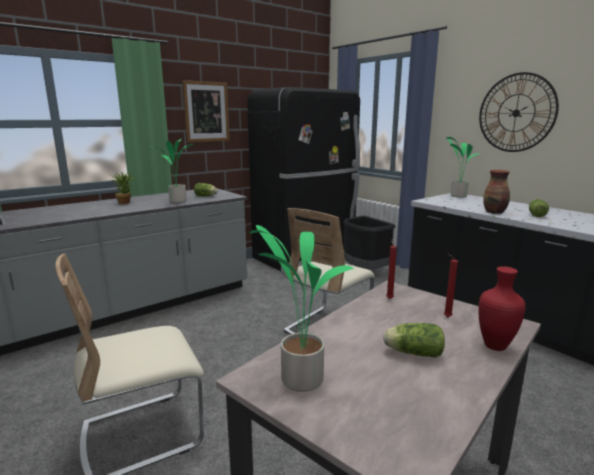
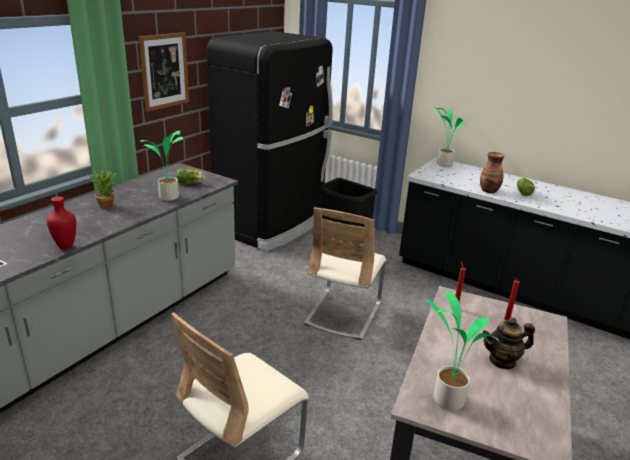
camera: 20 degrees left, 10 degrees up
lettuce [383,323,445,358] -> teapot [483,318,535,370]
red vase [478,266,526,351] -> red vase moved to [47,196,76,249]
wall clock [479,72,559,152] -> none

